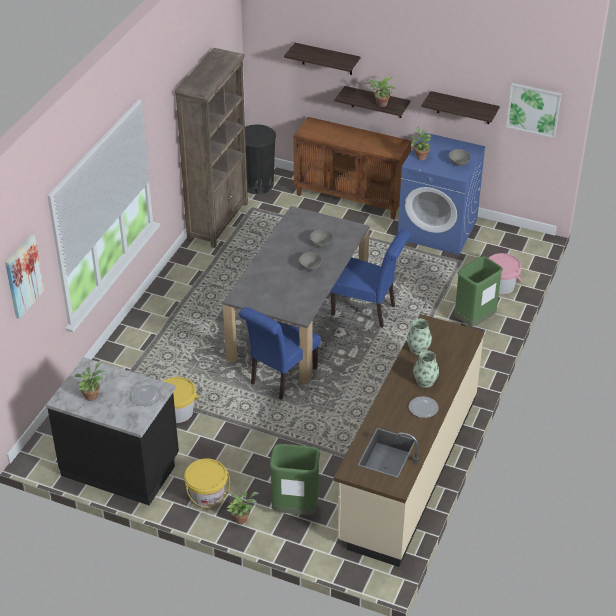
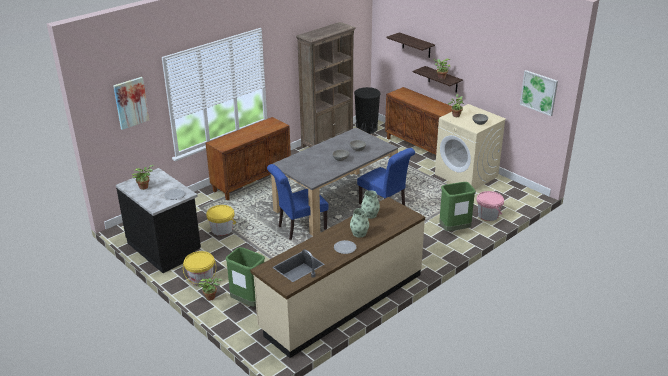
camera: 25 degrees right, 10 degrees down
blue washing machine [398,133,486,255] -> beige washing machine [435,104,506,190]
shelf [421,91,500,124] -> none
none -> brown cabinet [206,117,291,200]

